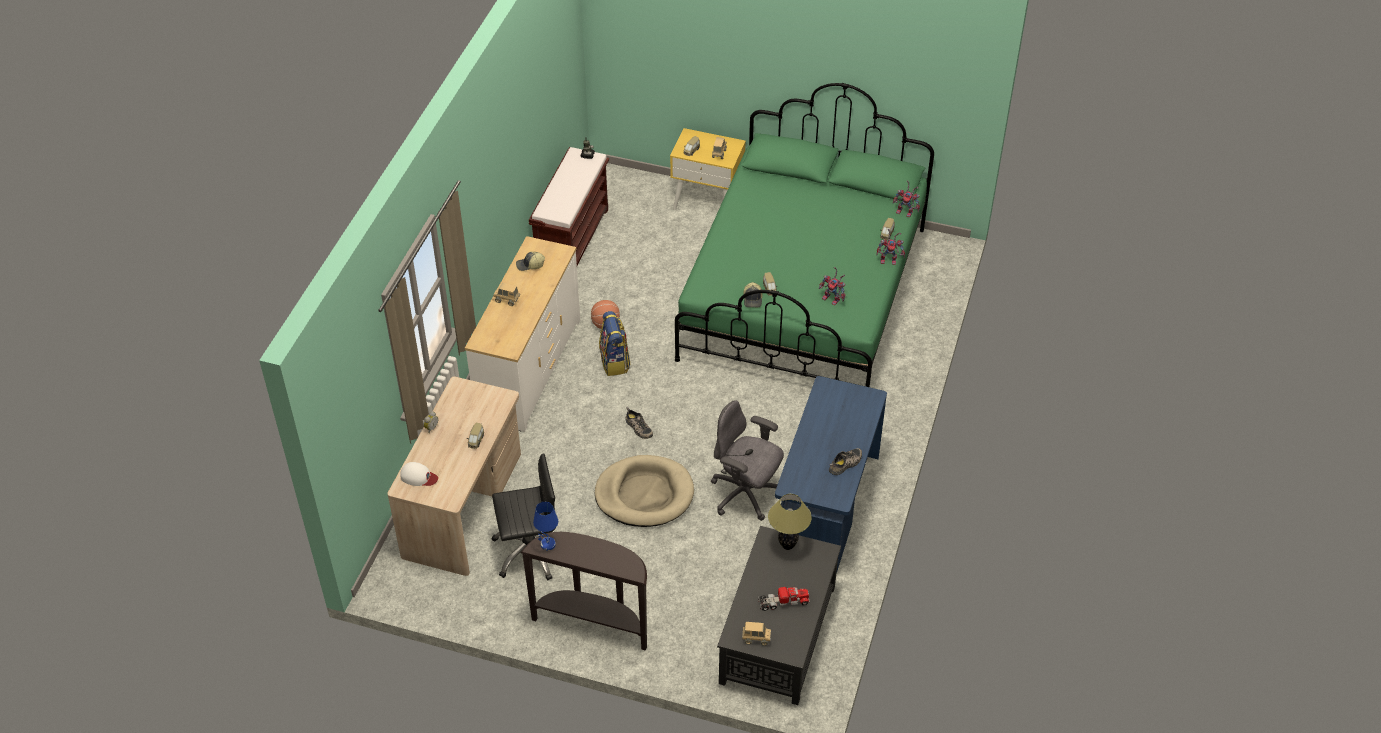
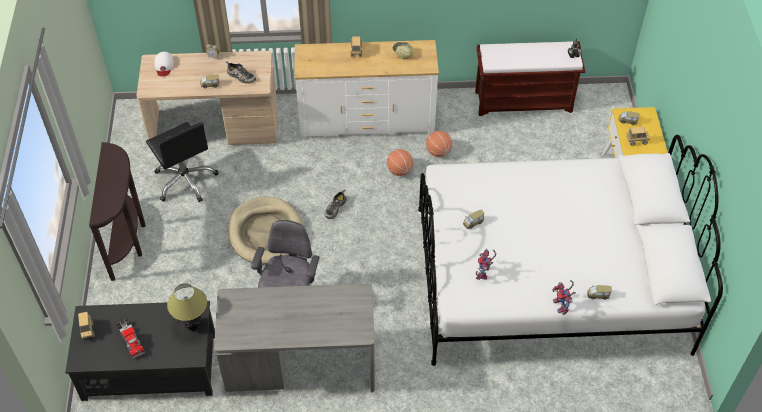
camera: 70 degrees right, 5 degrees up
blue table lamp [533,502,558,550] -> none
backpack [599,311,630,376] -> basketball [387,149,413,176]
green bed [675,83,934,387] -> white bed [418,135,723,366]
cap [743,282,763,307] -> none
blue desk [775,376,887,573] -> grey desk [214,283,375,392]
shoe [829,448,862,475] -> shoe moved to [226,61,256,84]
toy robot [893,181,920,217] -> none

